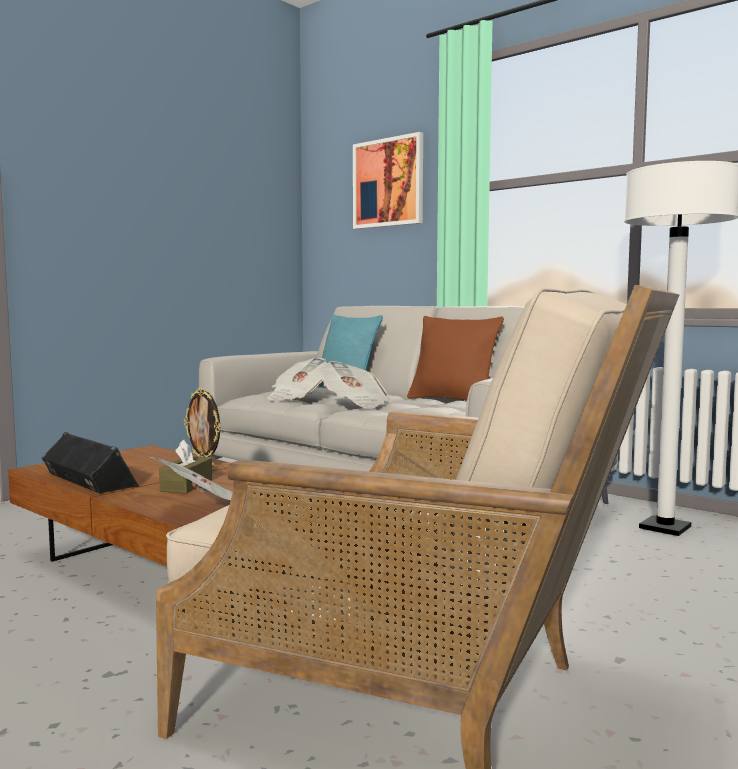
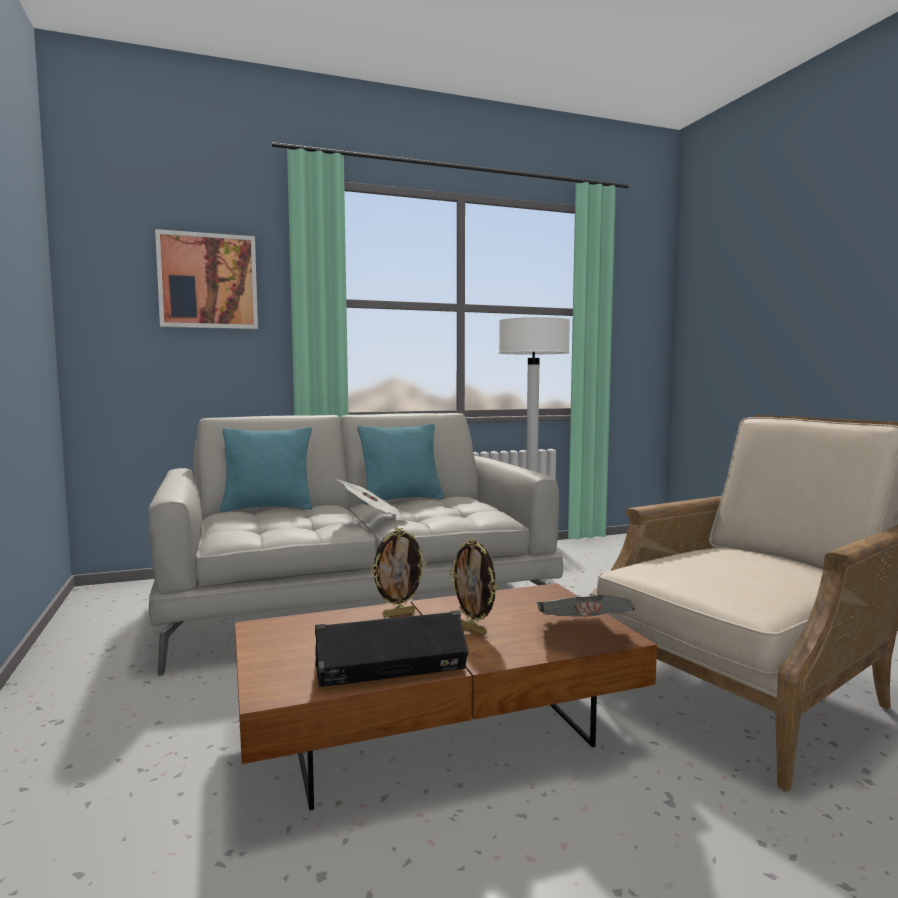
camera: 60 degrees left, 0 degrees up
brown tissue box [159,440,212,493] -> picture frame [450,538,497,635]
newspaper [267,358,327,401] -> none
brown pillow [407,316,504,401] -> turquoise pillow [357,423,444,505]

